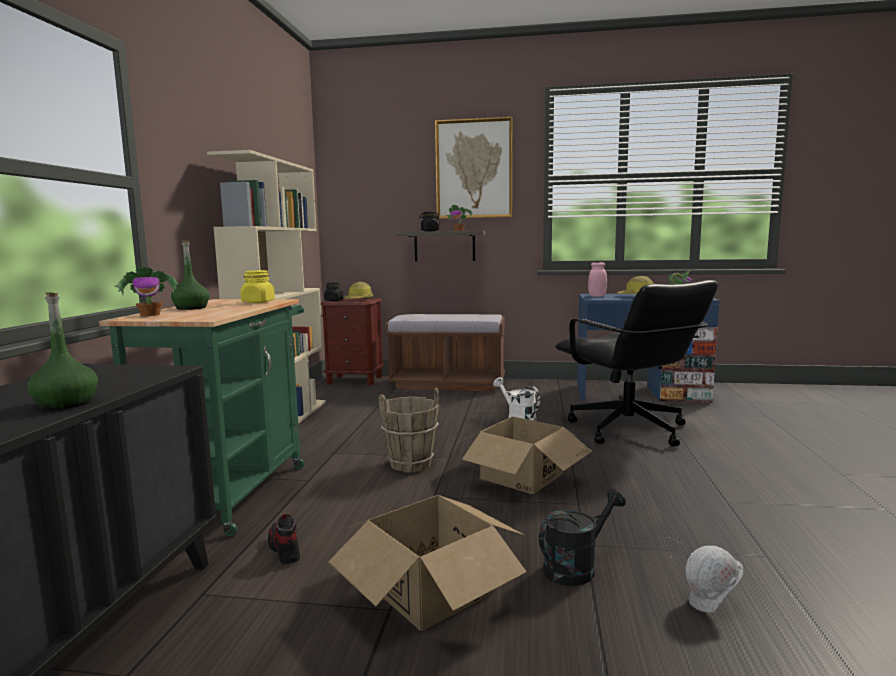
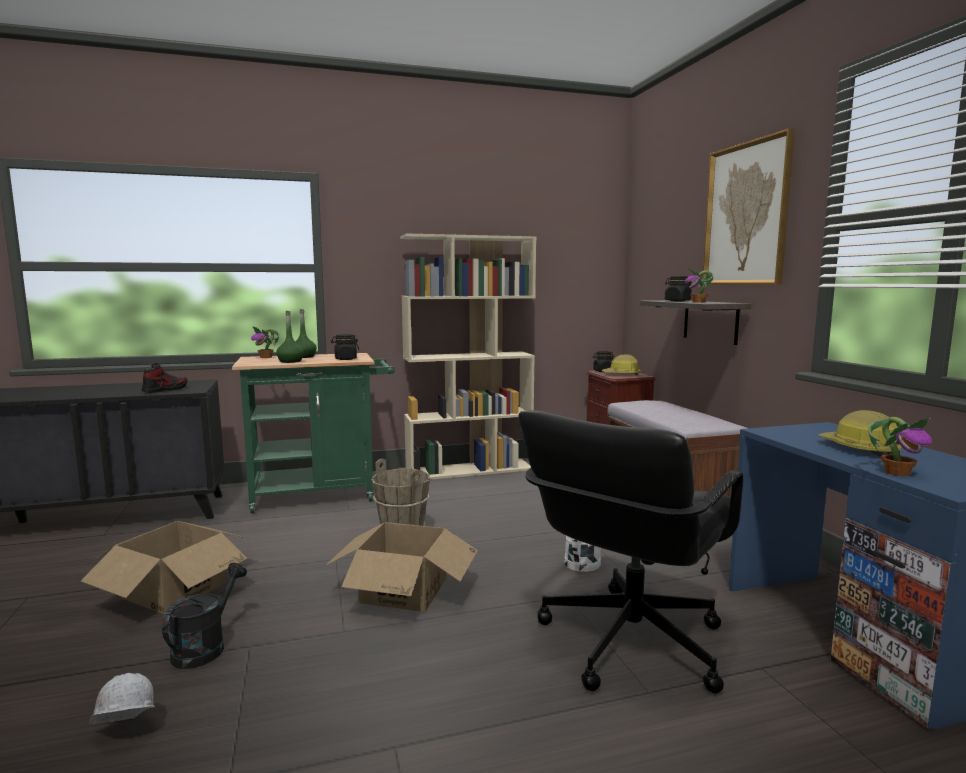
camera: 65 degrees right, 0 degrees up
green bottle [27,292,98,410] -> green bottle moved to [276,311,304,363]
yellow jar [241,270,275,303] -> black jar [331,334,359,360]
shoe [268,514,300,564] -> shoe moved to [142,363,188,393]
black watering can [539,489,626,586] -> black watering can turned 105 degrees counterclockwise [162,563,247,669]
pink jar [588,262,607,297] -> none

